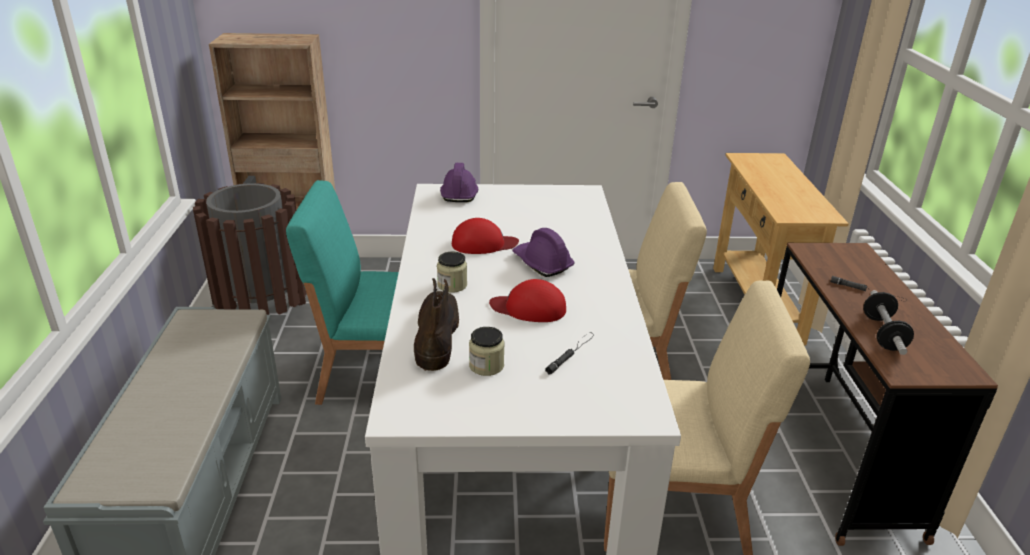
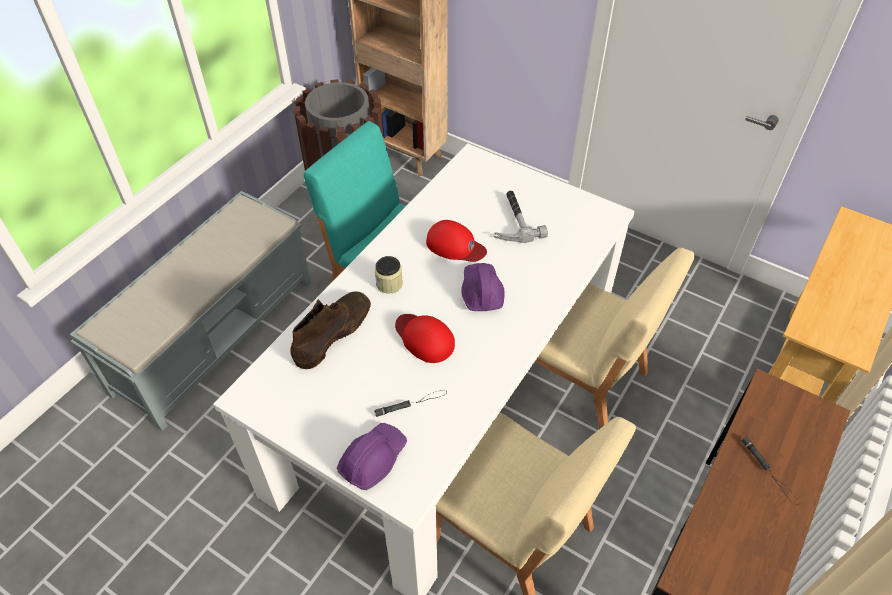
camera: 35 degrees right, 20 degrees up
purple hard hat [440,163,478,202] -> purple hard hat moved to [337,423,407,490]
jar [469,327,505,376] -> none
dumbbell [863,290,914,355] -> none
none -> hammer [494,191,548,243]

